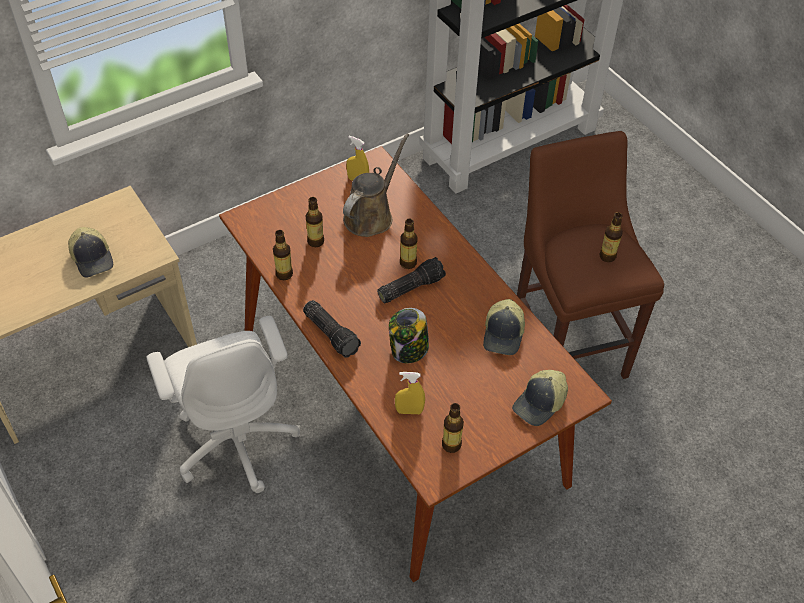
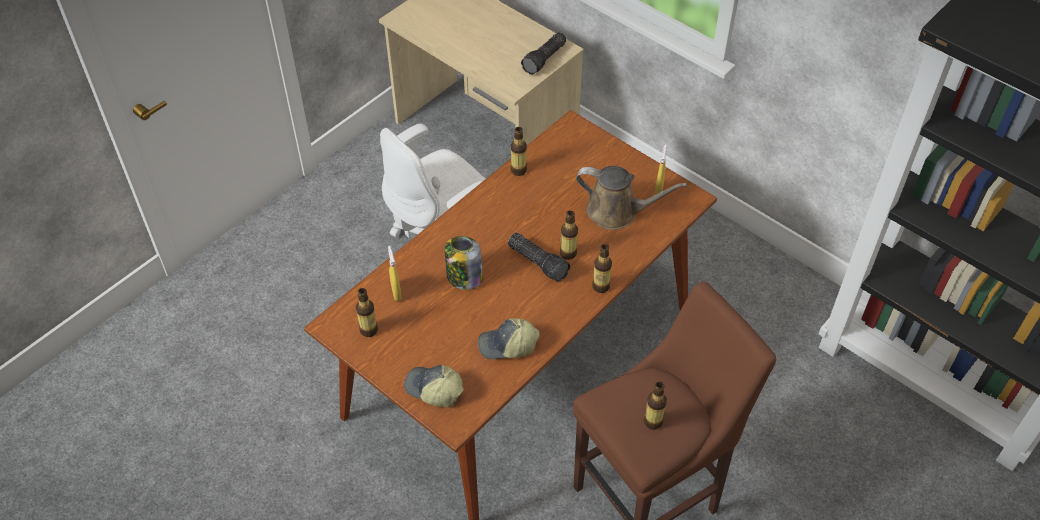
camera: 75 degrees right, 0 degrees up
cap [68,227,113,278] -> none
flashlight [303,300,361,358] -> flashlight moved to [521,32,566,75]
bottle [305,197,324,247] -> bottle moved to [592,244,612,293]

